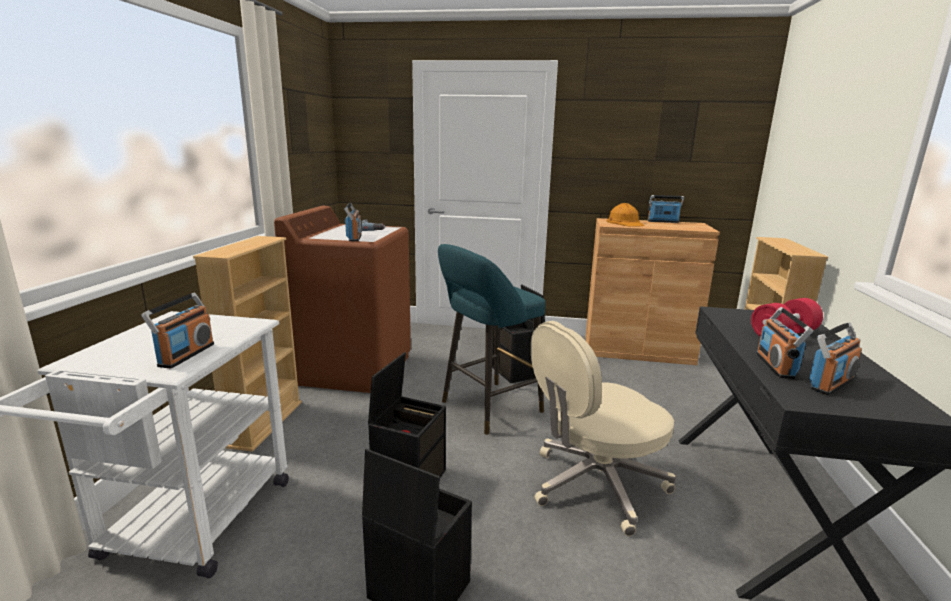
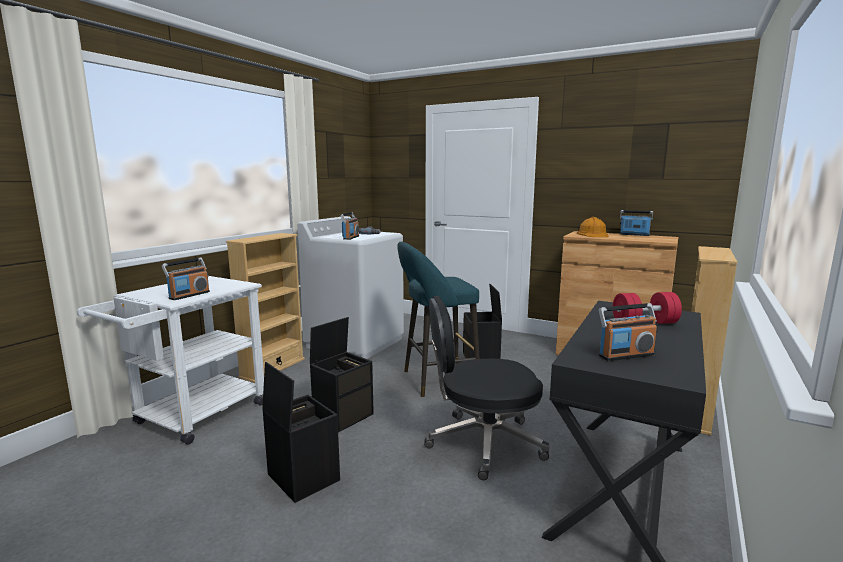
camera: 20 degrees right, 5 degrees down
brown washing machine [274,206,411,393] -> white washing machine [298,216,404,359]
beige office chair [531,321,676,536] -> black office chair [424,296,550,480]
radio [756,307,813,379] -> none

